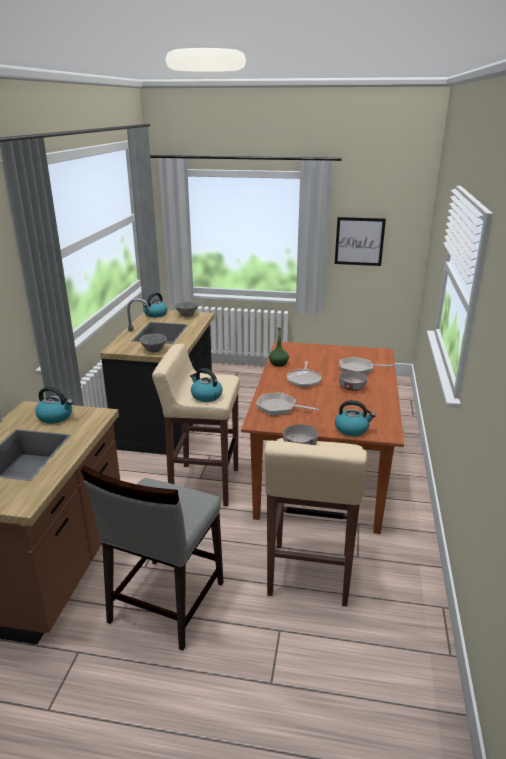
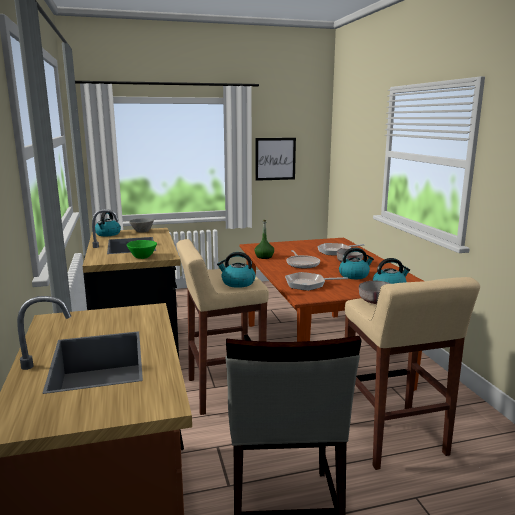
camera: 25 degrees left, 10 degrees down
kettle [35,386,73,424] -> kettle moved to [339,248,374,279]
grey bowl [139,334,167,353] -> green bowl [127,240,157,259]

